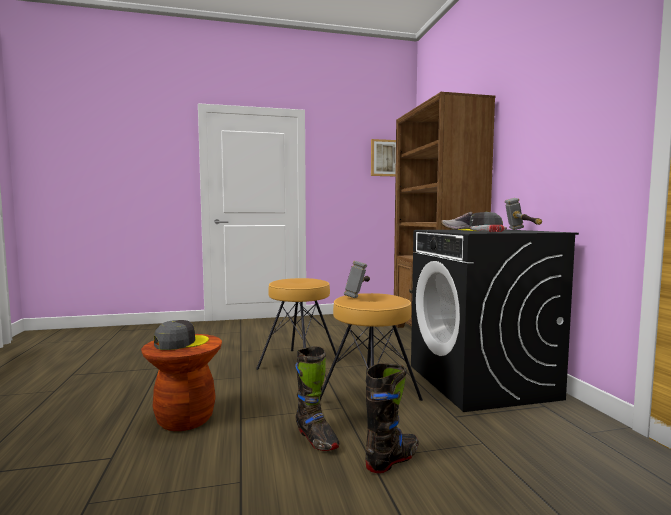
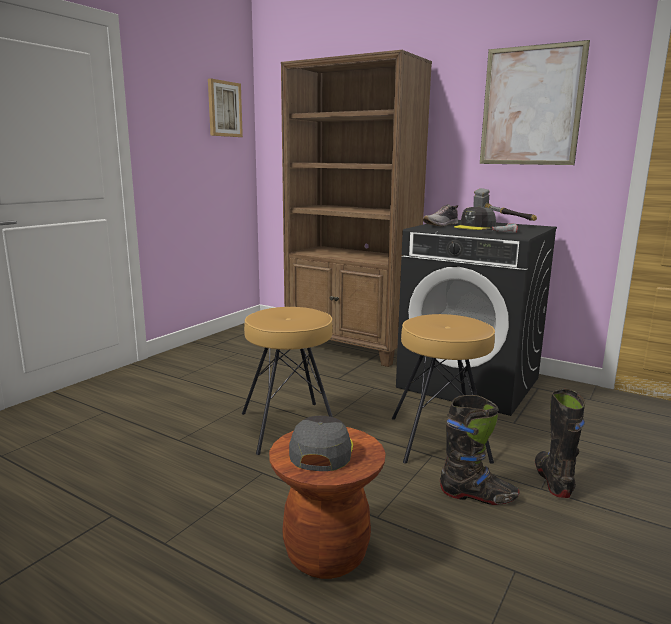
camera: 45 degrees left, 10 degrees up
hammer [344,261,370,298] -> none
none -> picture [480,40,590,165]

